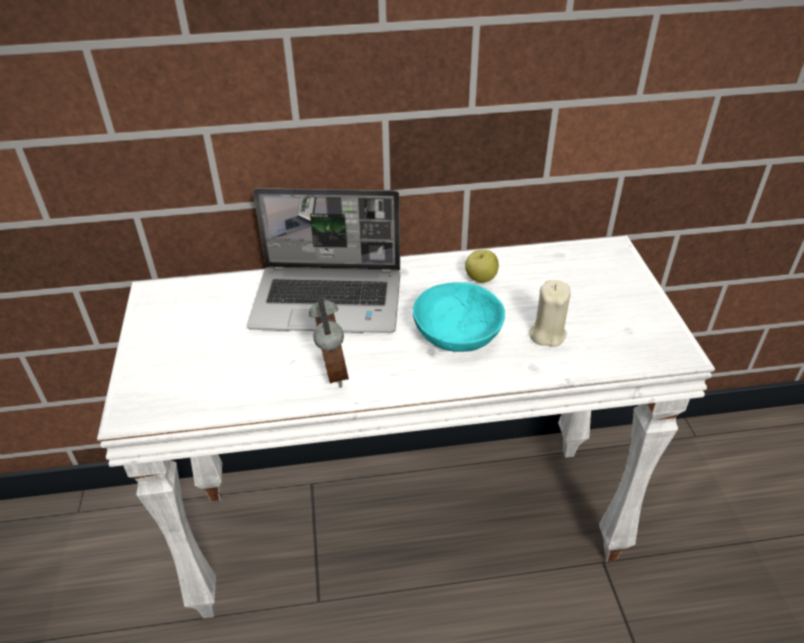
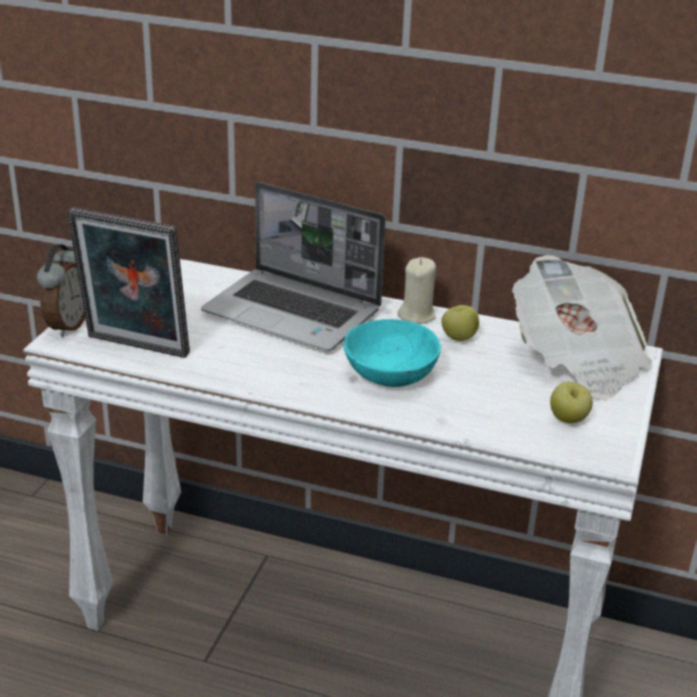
camera: 25 degrees right, 10 degrees down
alarm clock [309,298,349,388] -> alarm clock moved to [37,244,85,337]
beige candle [529,280,571,347] -> beige candle moved to [398,257,436,324]
none -> picture frame [67,207,190,358]
none -> newspaper [512,255,652,401]
none -> apple [550,382,593,423]

